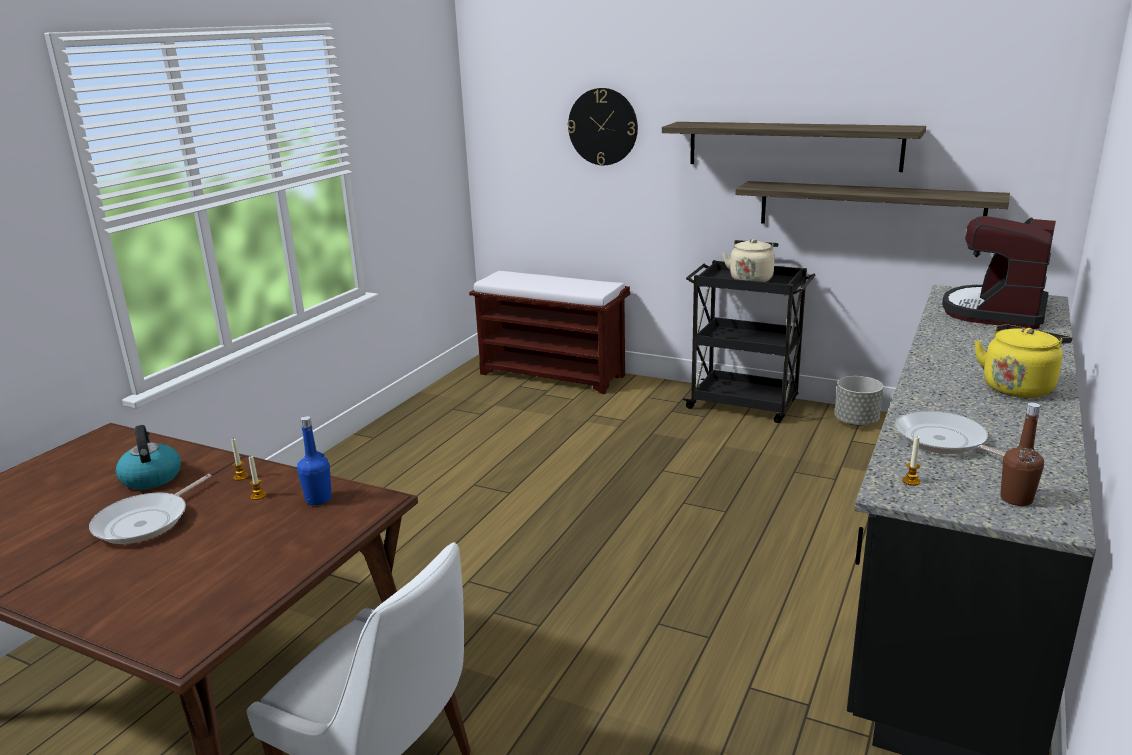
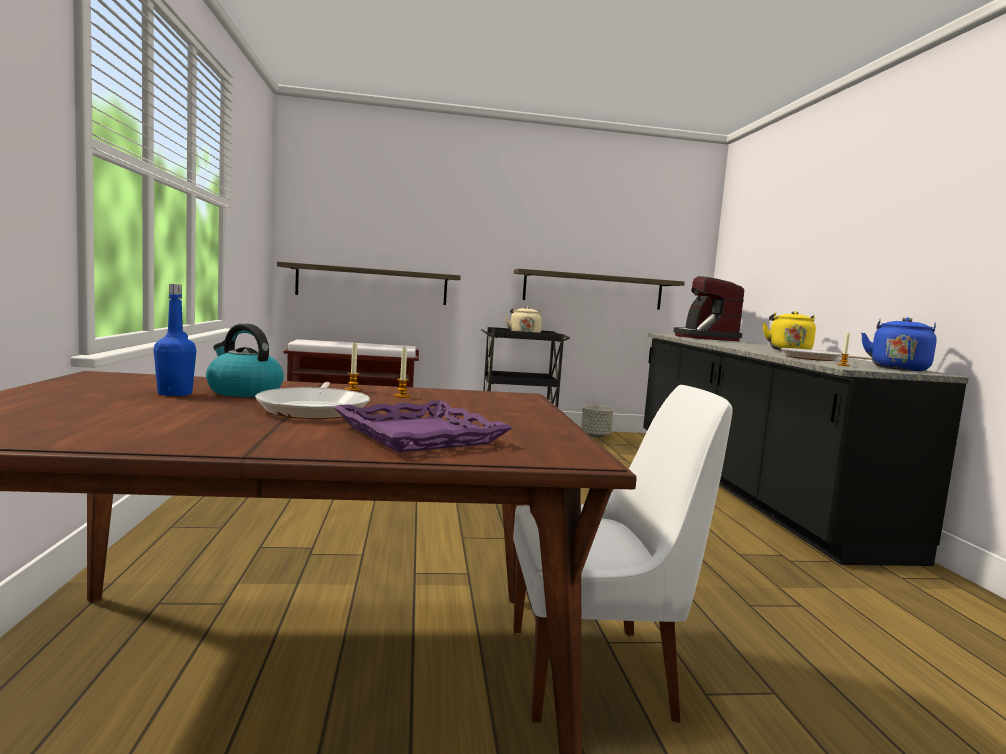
camera: 35 degrees left, 15 degrees down
blue bottle [297,416,332,505] -> blue bottle moved to [154,284,196,396]
wall clock [568,88,638,165] -> none
shelf [662,122,926,172] -> shelf moved to [277,262,461,305]
brown bottle [1001,403,1044,506] -> blue kettle [861,317,937,371]
none -> purple tray [333,400,512,453]

